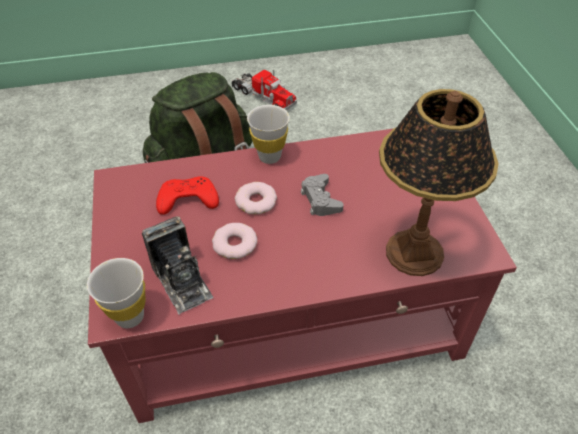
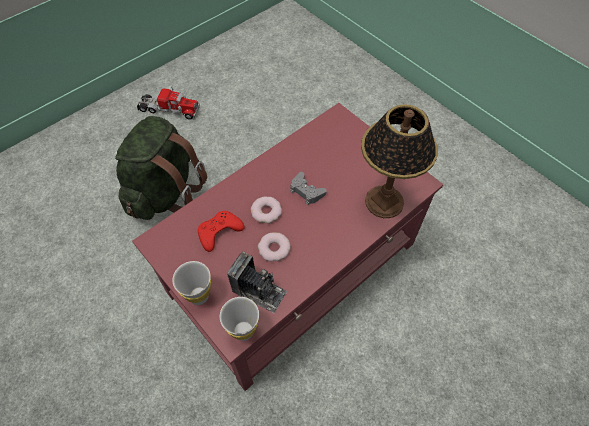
camera: 30 degrees left, 10 degrees up
white cup [247,105,290,164] -> white cup moved to [172,261,211,305]

